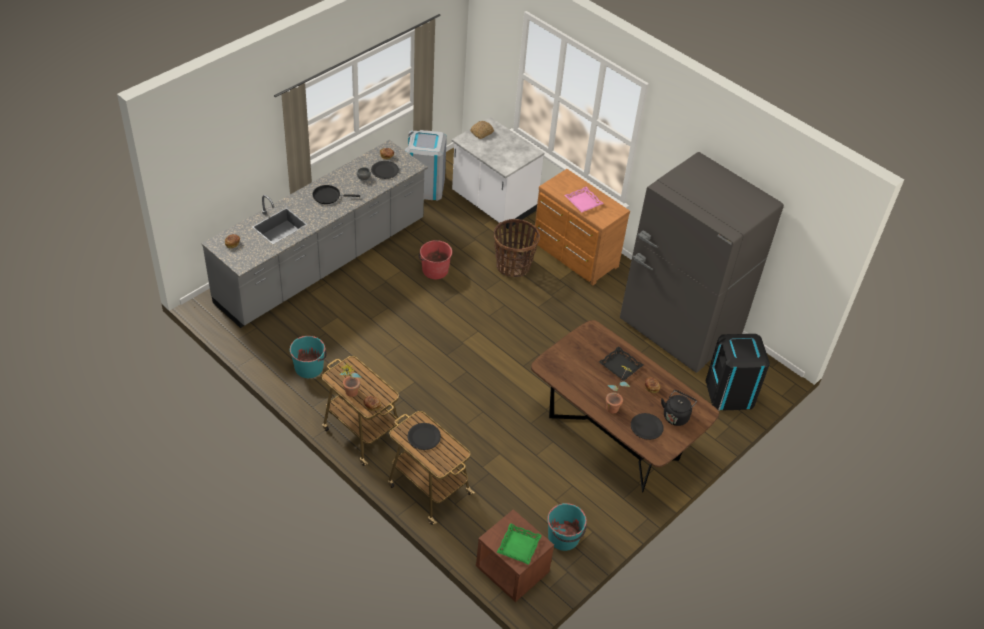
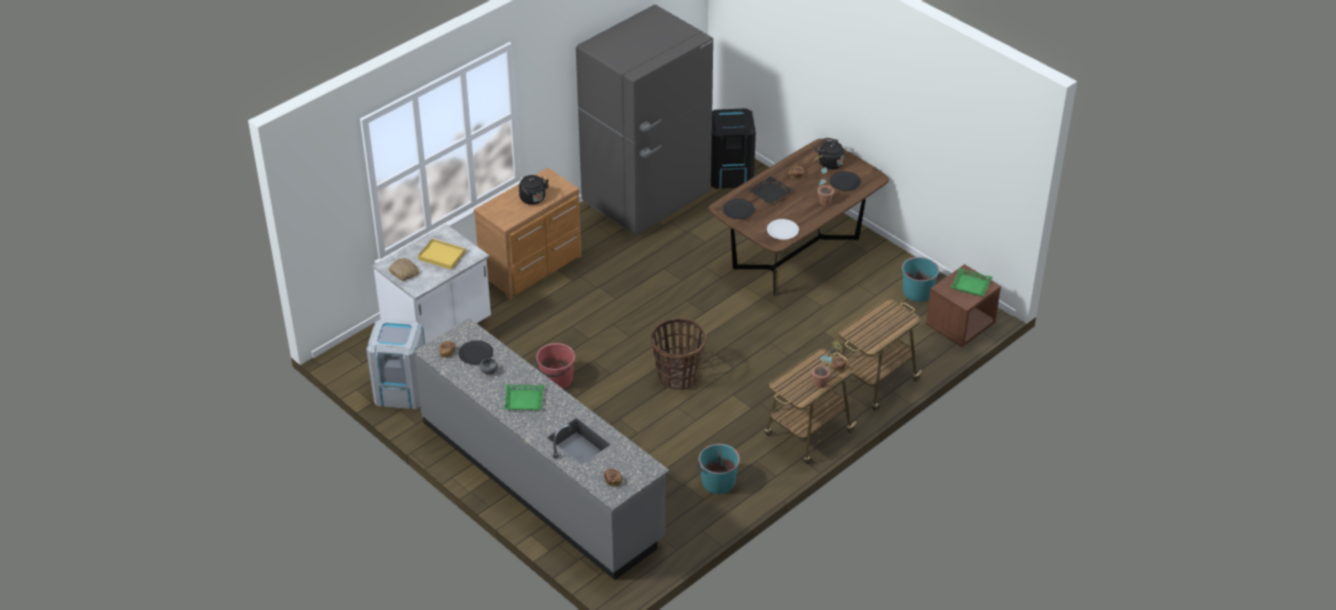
camera: 85 degrees left, 5 degrees down
black frying pan [313,185,360,204] -> green tray [504,384,544,410]
black plate [407,423,441,450] -> black plate moved to [723,199,755,219]
basket [494,219,540,277] -> basket moved to [651,318,707,390]
pink tray [565,187,604,212] -> black kettle [519,175,549,205]
none -> yellow tray [418,238,466,270]
none -> white plate [767,219,799,240]

